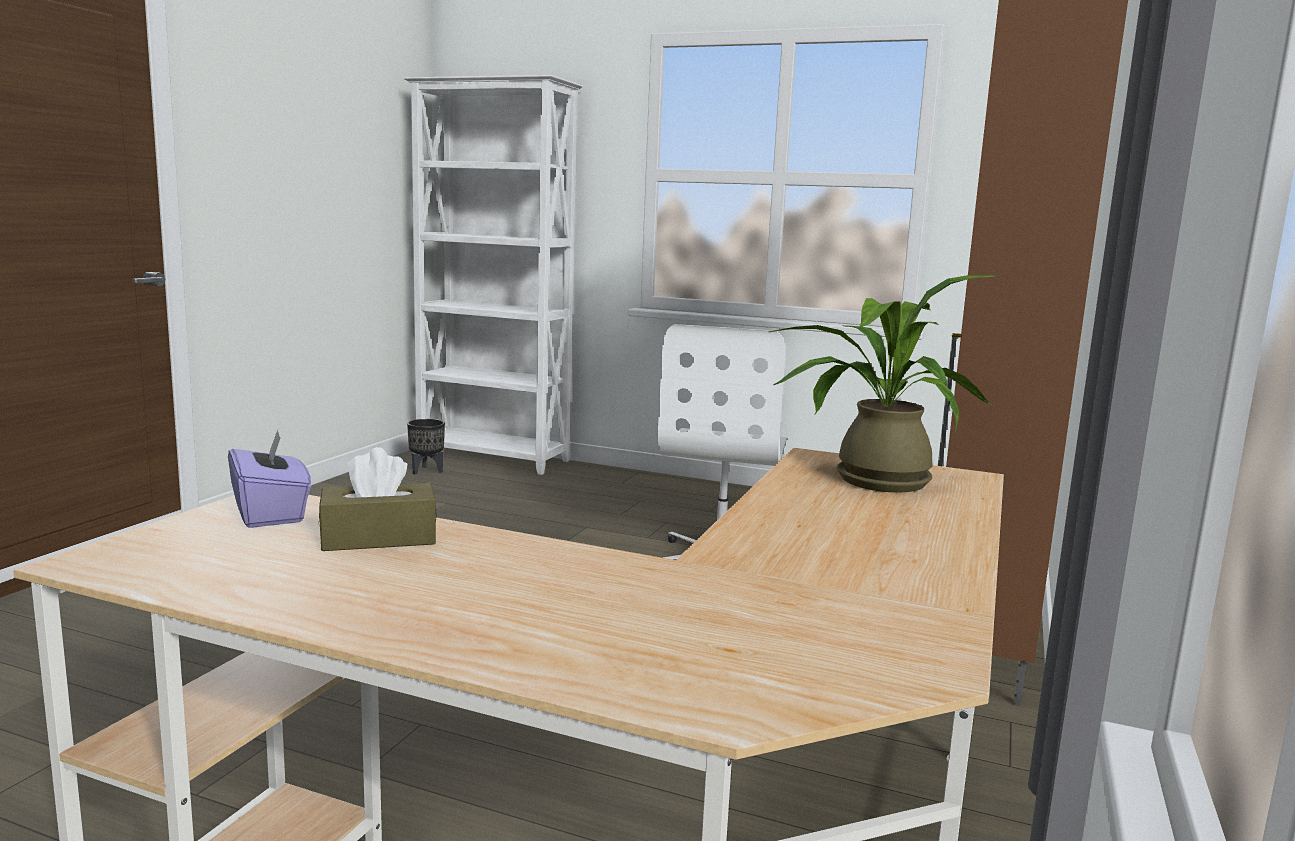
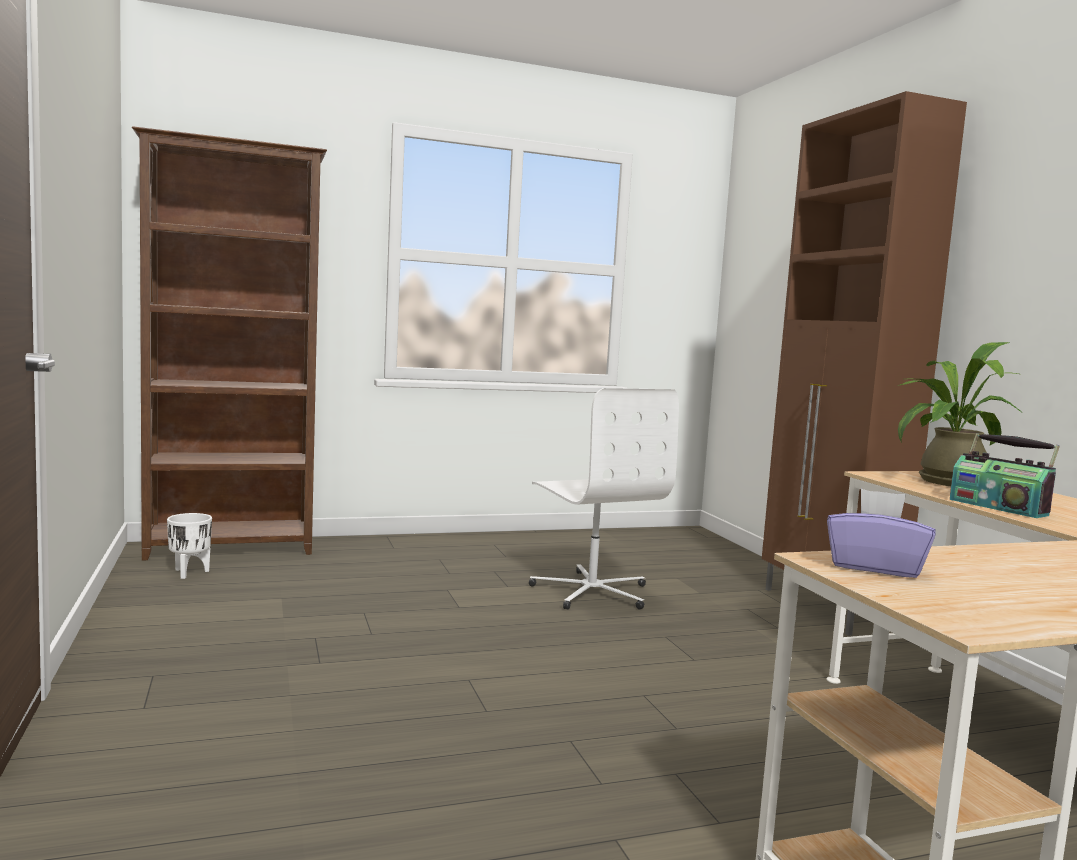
camera: 40 degrees left, 5 degrees down
brown tissue box [319,447,437,551] -> none
white bookcase [404,75,583,475] -> brown bookcase [132,126,327,561]
black planter [407,419,445,475] -> white planter [167,513,212,579]
none -> radio [950,433,1060,518]

